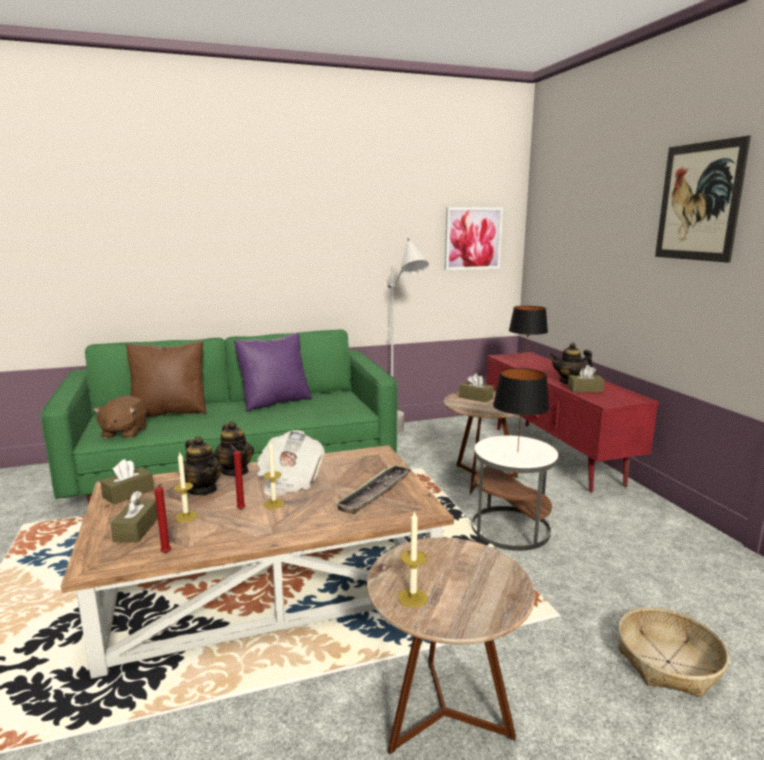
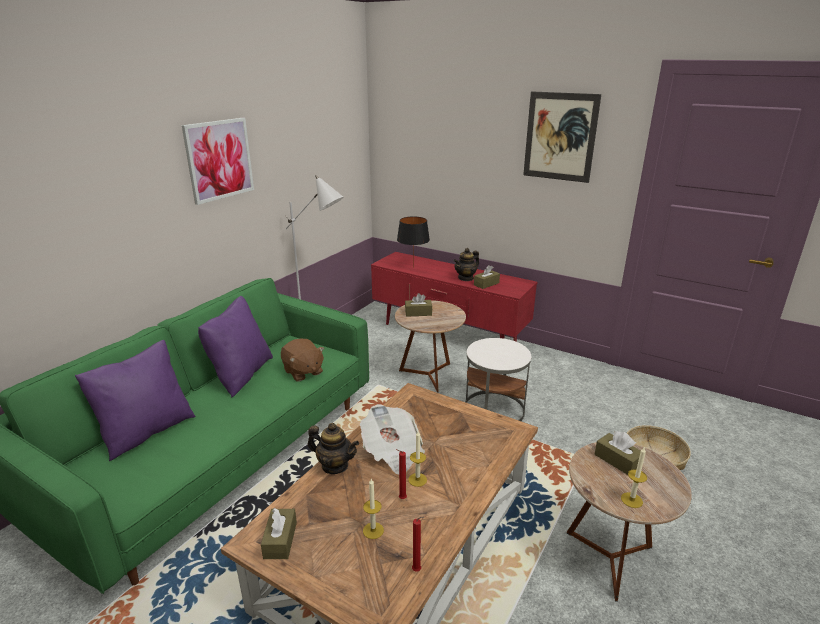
camera: 40 degrees left, 10 degrees up
brown plush toy [93,395,147,439] -> brown plush toy moved to [281,339,324,382]
brown tissue box [110,491,158,542] -> brown tissue box moved to [595,431,641,475]
brown pillow [126,341,207,417] -> purple pillow [75,340,196,461]
teapot [179,436,222,495] -> none
tray [335,465,412,514] -> none
picture [445,207,503,270] -> picture moved to [182,118,254,205]
black table lamp [493,368,550,453] -> none

